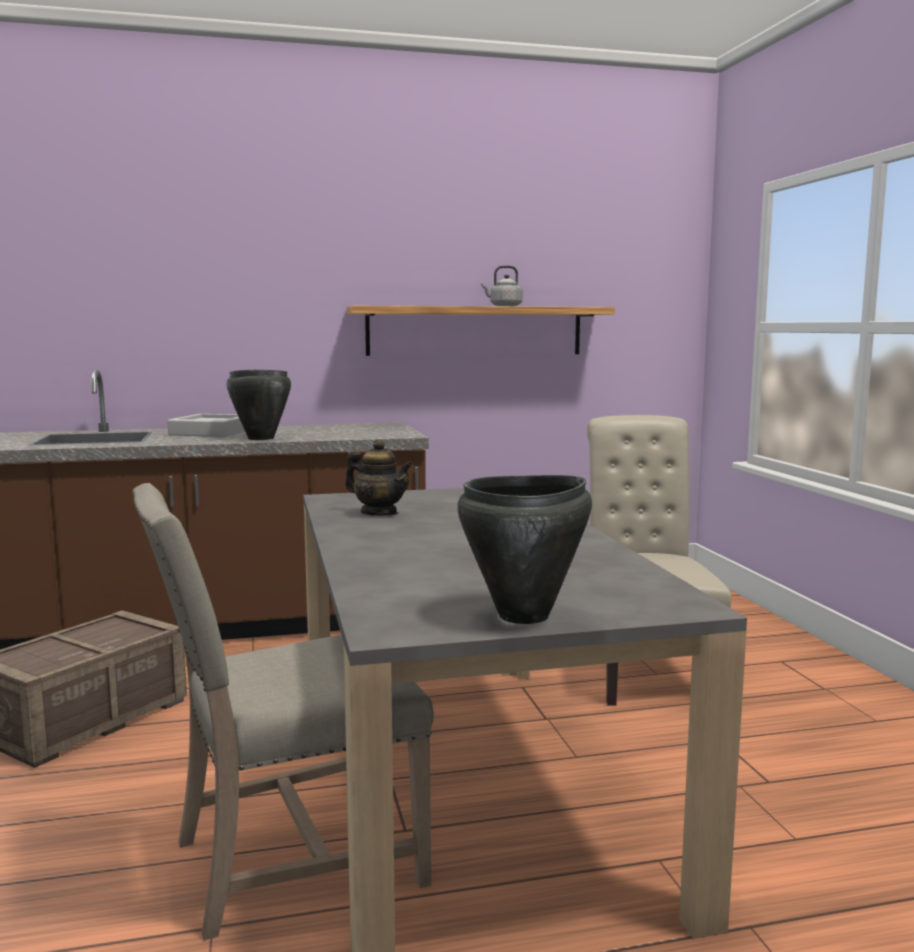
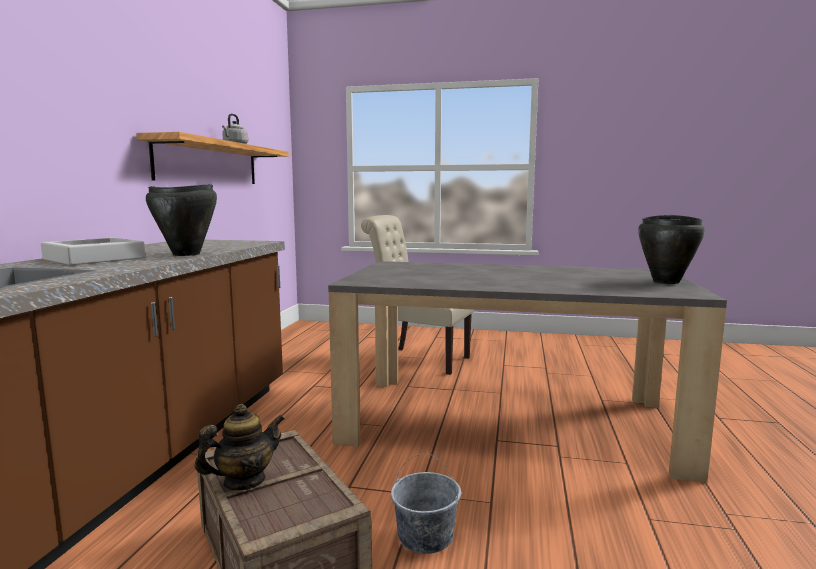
camera: 65 degrees left, 0 degrees up
beige chair [132,483,434,941] -> none
teapot [345,439,413,516] -> teapot moved to [195,404,285,490]
none -> grey bucket [391,453,461,554]

